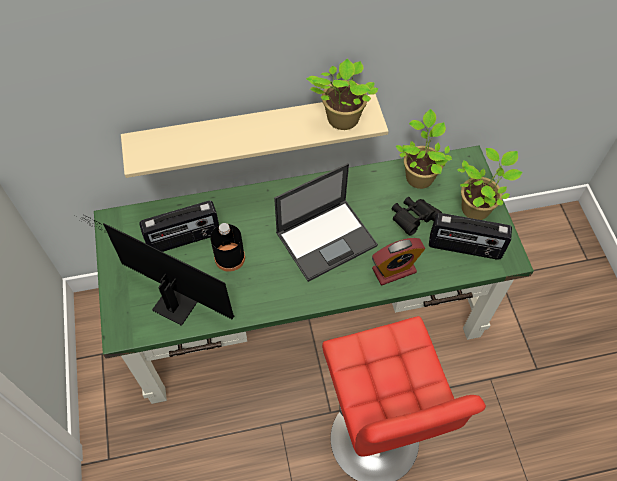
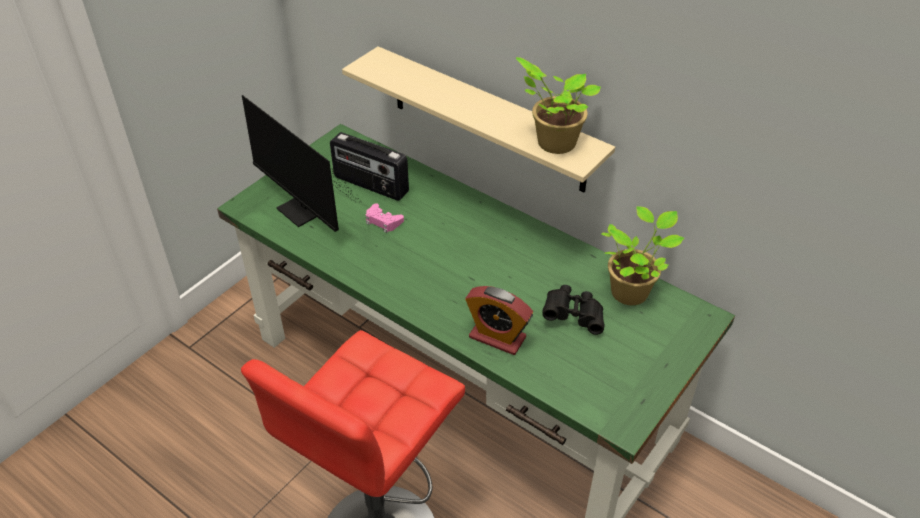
camera: 50 degrees right, 15 degrees down
monitor [72,214,234,326] -> monitor turned 150 degrees clockwise [242,95,361,232]
black bottle [210,223,245,272] -> pink game controller [366,203,404,233]
laptop [274,163,378,282] -> none
radio [429,213,512,260] -> none
potted plant [457,148,523,220] -> none

